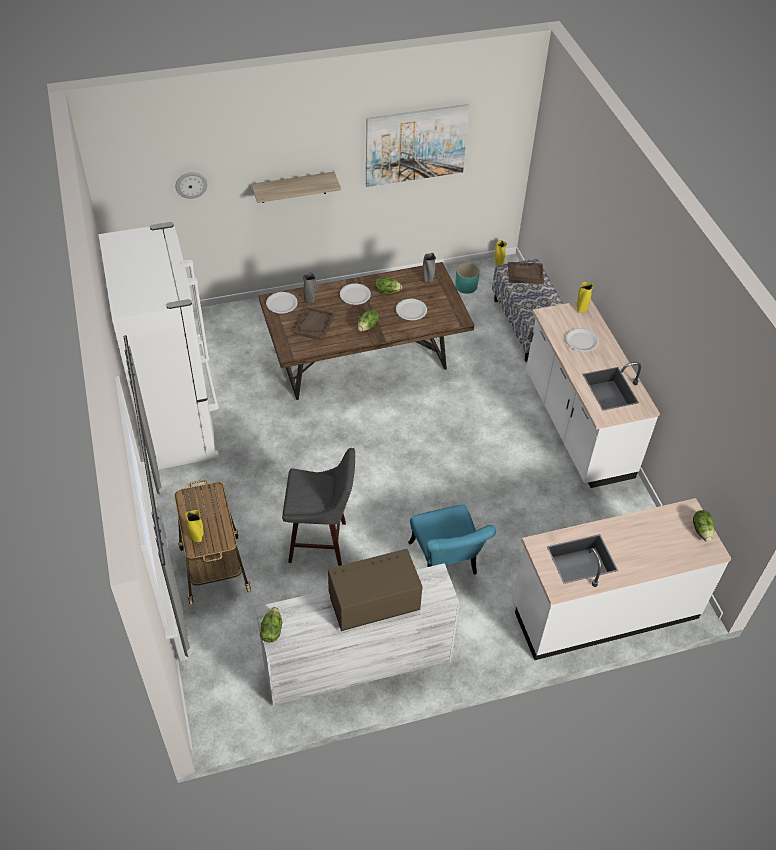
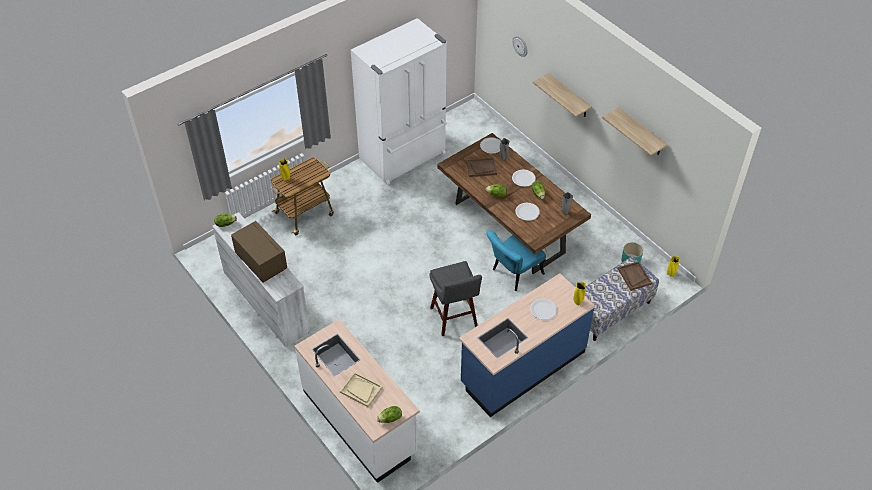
camera: 70 degrees right, 0 degrees up
grey stool [282,448,355,566] -> grey stool moved to [429,261,482,336]
picture [366,104,470,187] -> shelf [602,107,668,156]
turquoise chair [408,505,496,575] -> turquoise chair moved to [486,230,546,291]
white counter [526,300,660,488] -> blue counter [459,273,595,417]
none -> beige tray [340,372,383,407]

